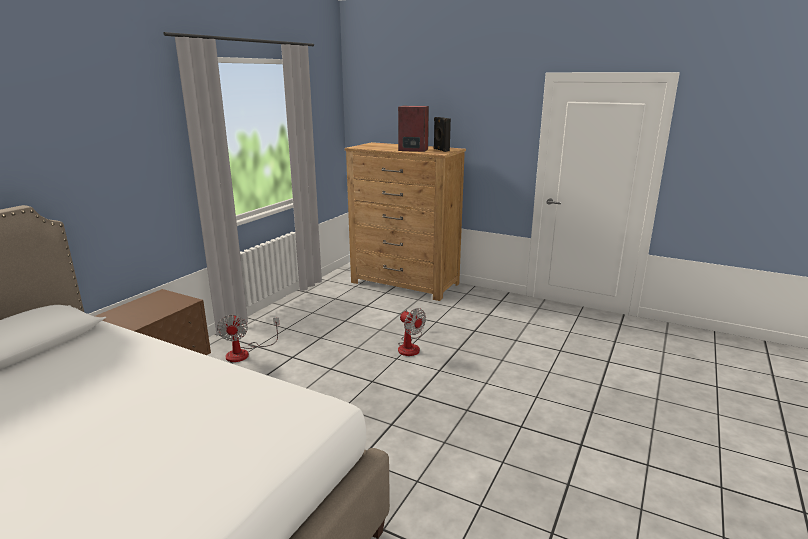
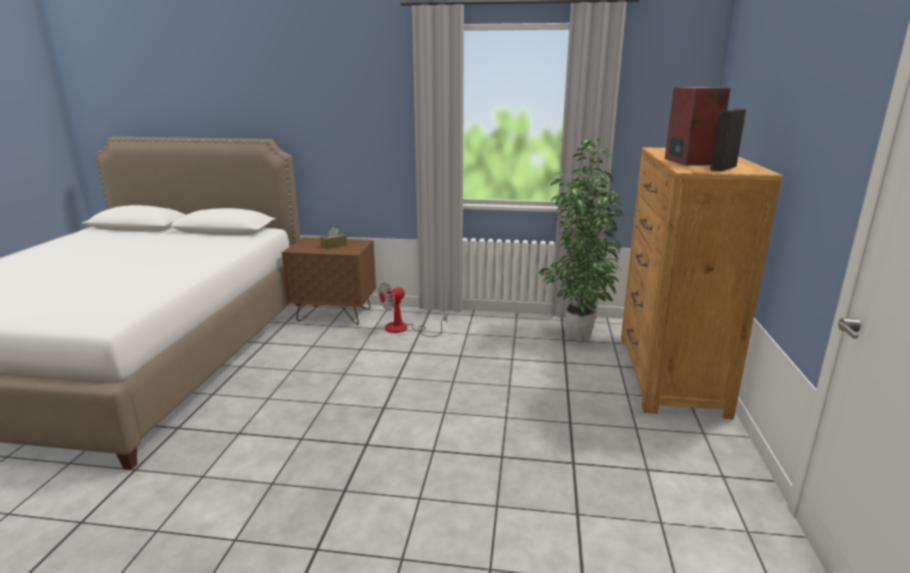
camera: 70 degrees right, 0 degrees up
fan [398,308,426,356] -> none
none -> brown tissue box [320,227,347,249]
none -> potted plant [539,138,626,341]

